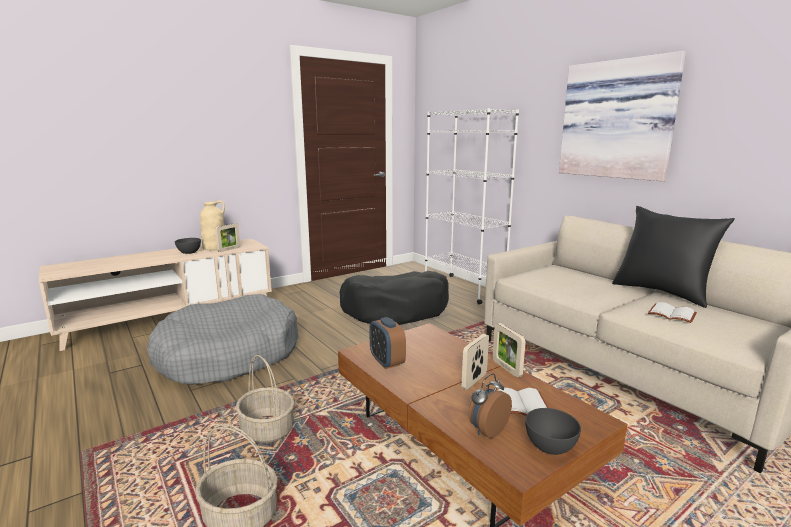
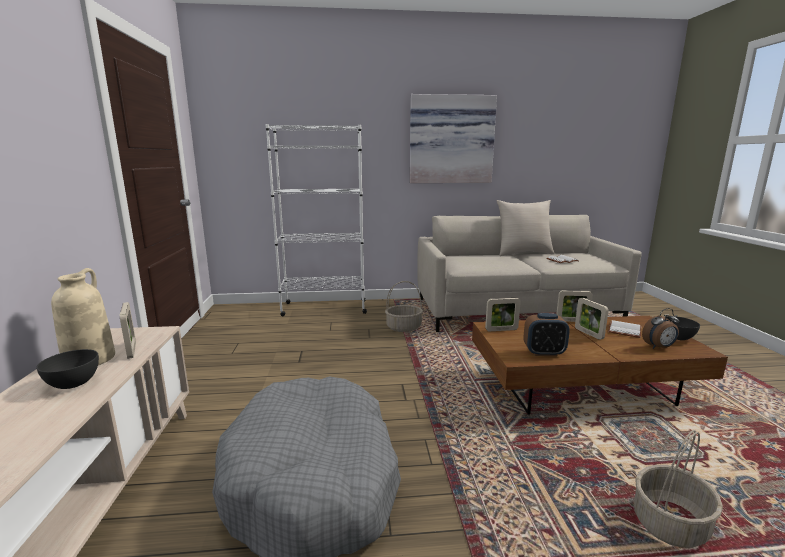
camera: 60 degrees left, 0 degrees up
basket [236,355,295,443] -> basket moved to [385,281,423,332]
black dog bed [340,271,449,325] -> none
alarm clock [469,373,512,438] -> alarm clock turned 90 degrees counterclockwise [642,308,679,349]
black pillow [612,206,735,308] -> beige pillow [496,200,555,256]
none -> picture frame [485,298,521,331]

